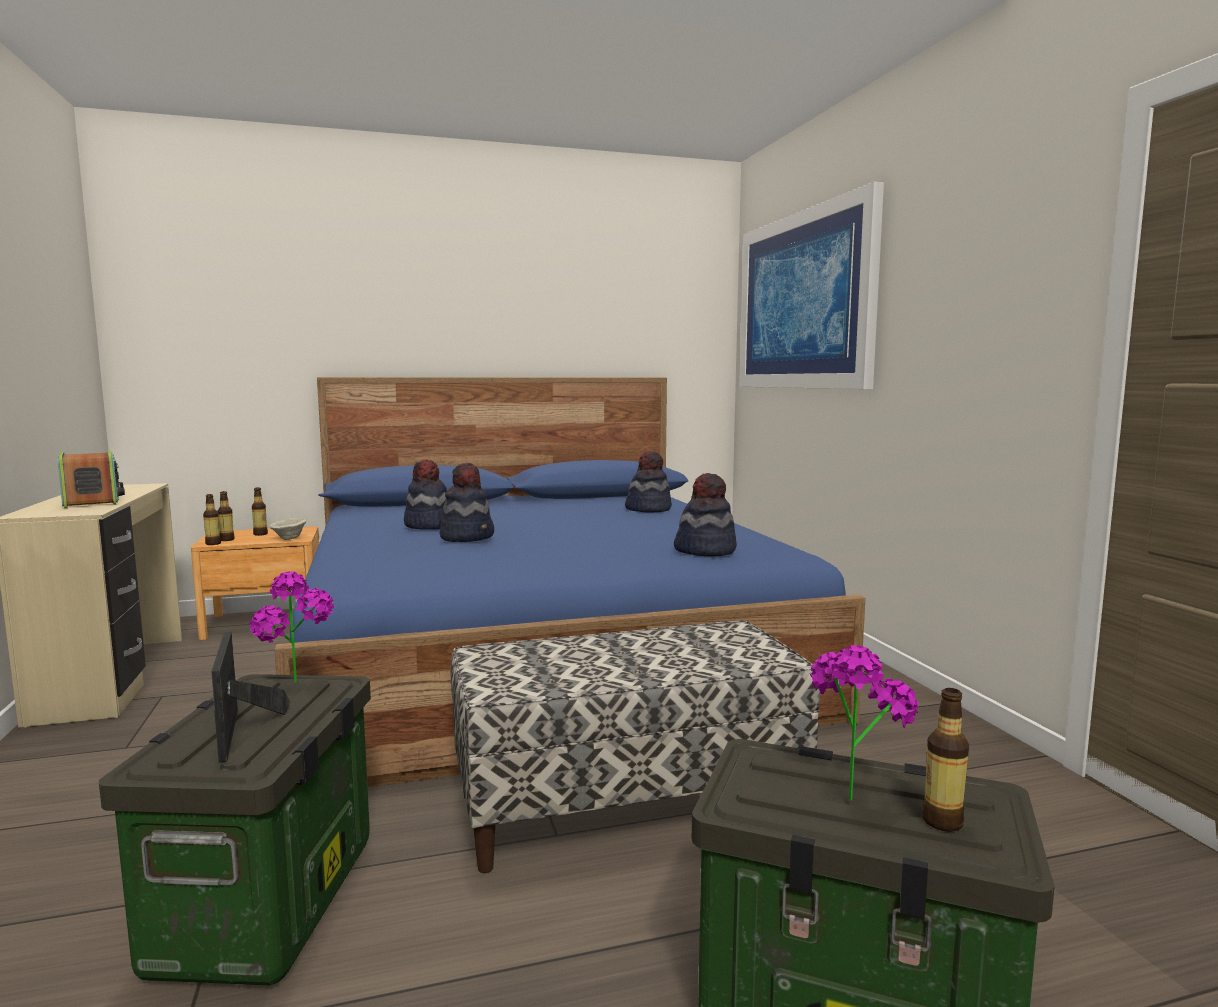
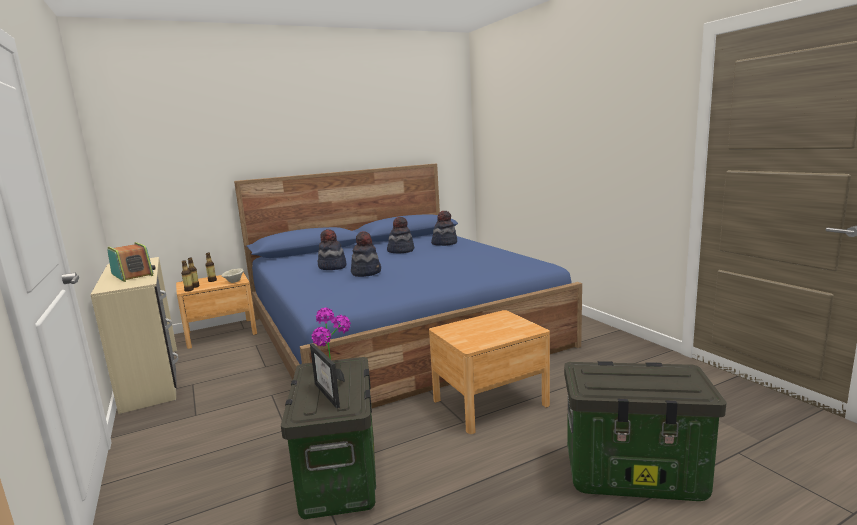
camera: 10 degrees left, 5 degrees up
bench [451,620,820,873] -> brown nightstand [429,310,550,434]
hat [674,473,737,556] -> hat moved to [387,217,414,254]
picture [739,182,884,389] -> none
potted plant [810,645,919,801] -> none
bottle [922,688,969,832] -> none

